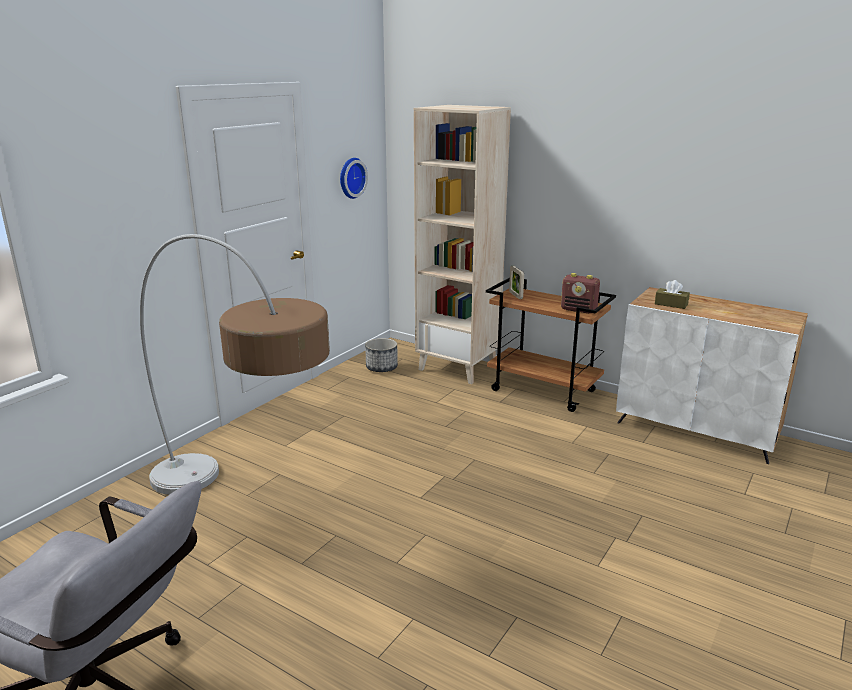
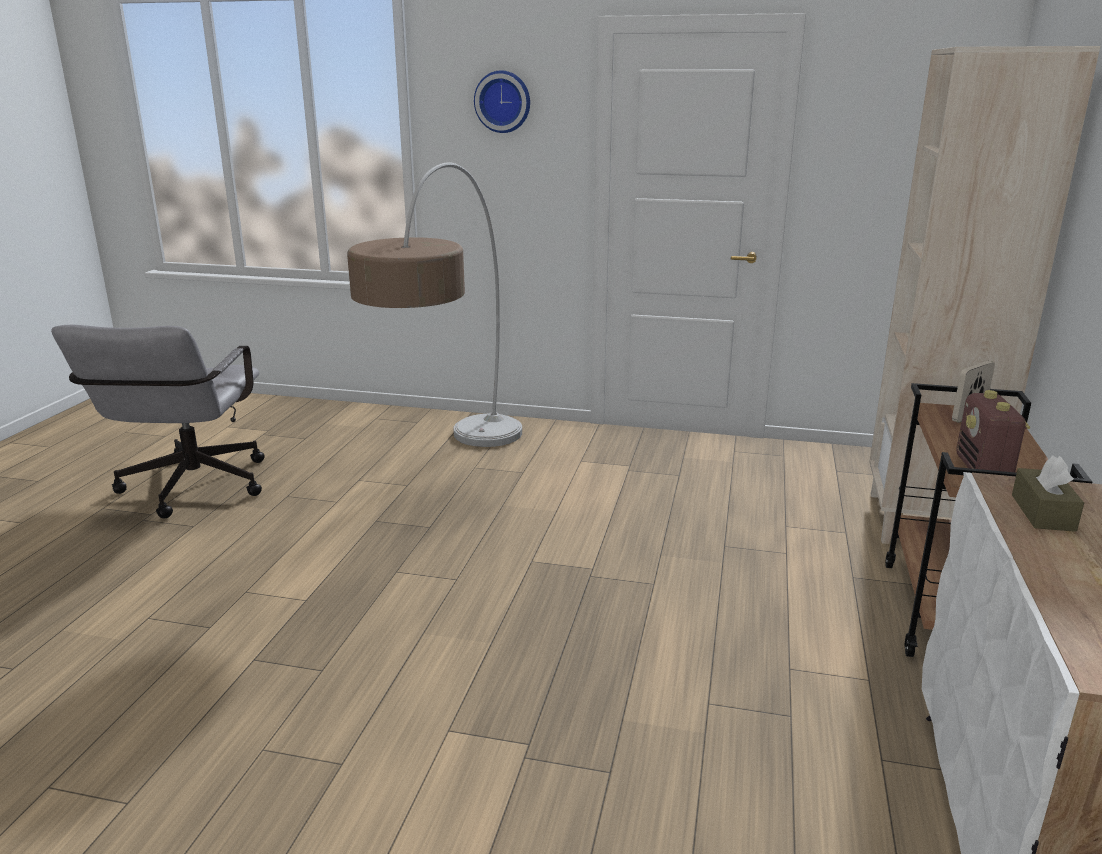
camera: 70 degrees right, 0 degrees up
wall clock [340,158,368,199] -> wall clock moved to [474,70,530,133]
planter [365,338,398,372] -> none

